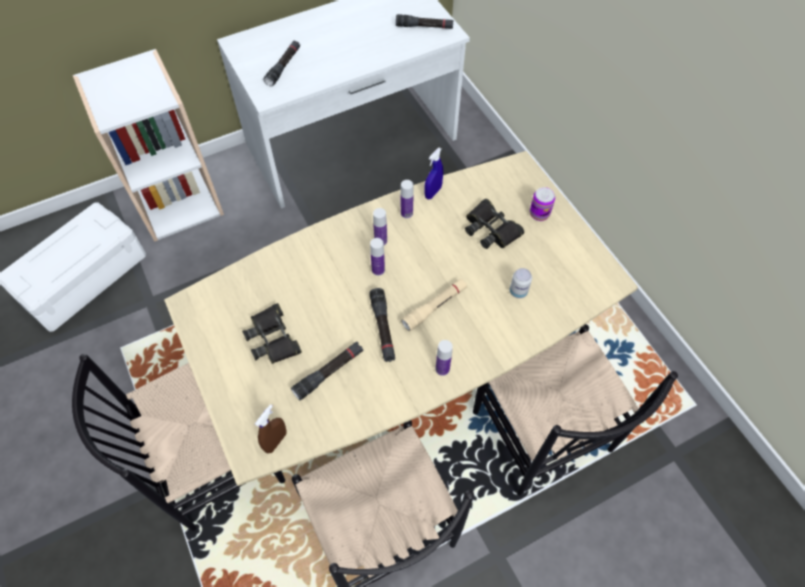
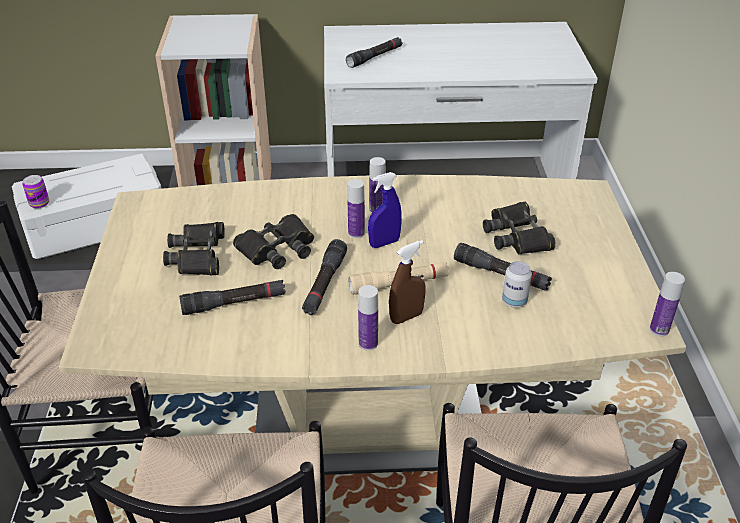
camera: 25 degrees right, 20 degrees down
brown spray bottle [255,404,287,453] -> brown spray bottle moved to [389,240,426,324]
black flashlight [396,14,454,29] -> black flashlight moved to [454,243,552,291]
bottle [401,180,414,218] -> bottle moved to [650,272,685,336]
blue spray bottle [424,148,443,199] -> blue spray bottle moved to [368,172,402,248]
can [530,187,555,221] -> can moved to [22,175,49,209]
none -> black binoculars [233,214,314,269]

